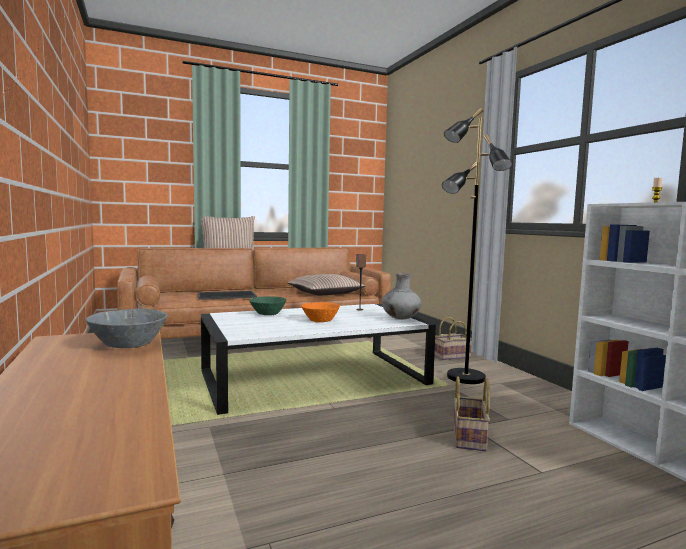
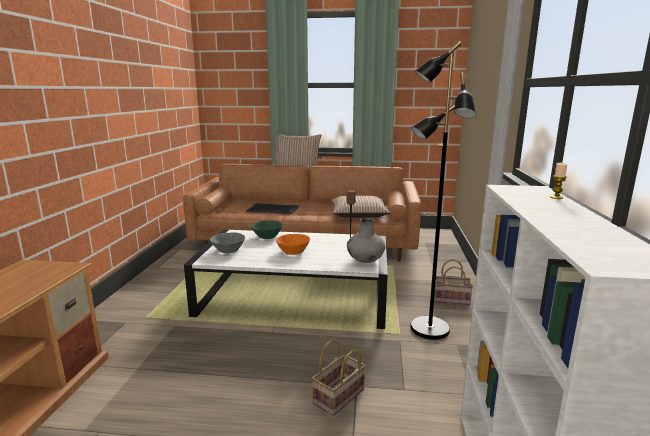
camera: 30 degrees right, 10 degrees up
grey bowl [86,308,168,348] -> grey bowl moved to [210,232,245,253]

